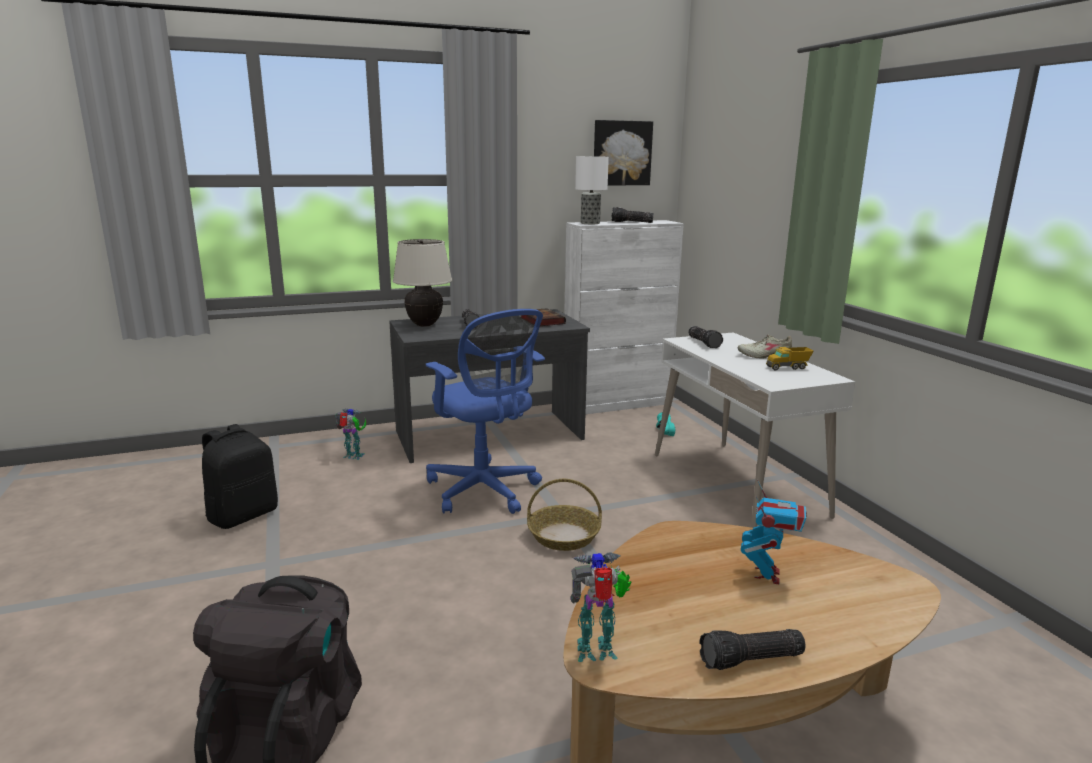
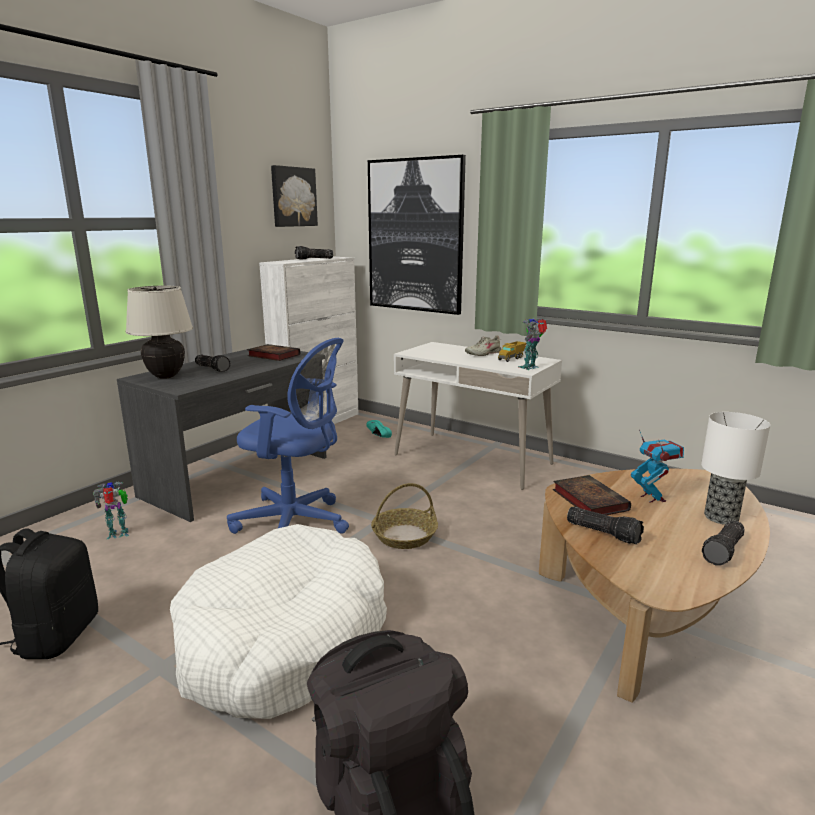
camera: 35 degrees left, 0 degrees up
toy robot [571,552,631,662] -> toy robot moved to [518,318,547,370]
table lamp [575,156,609,224] -> table lamp moved to [701,412,770,525]
flashlight [688,326,723,348] -> flashlight moved to [567,507,644,545]
none -> white dog bed [170,524,387,719]
none -> picture [368,155,466,315]
none -> book [553,475,631,515]

